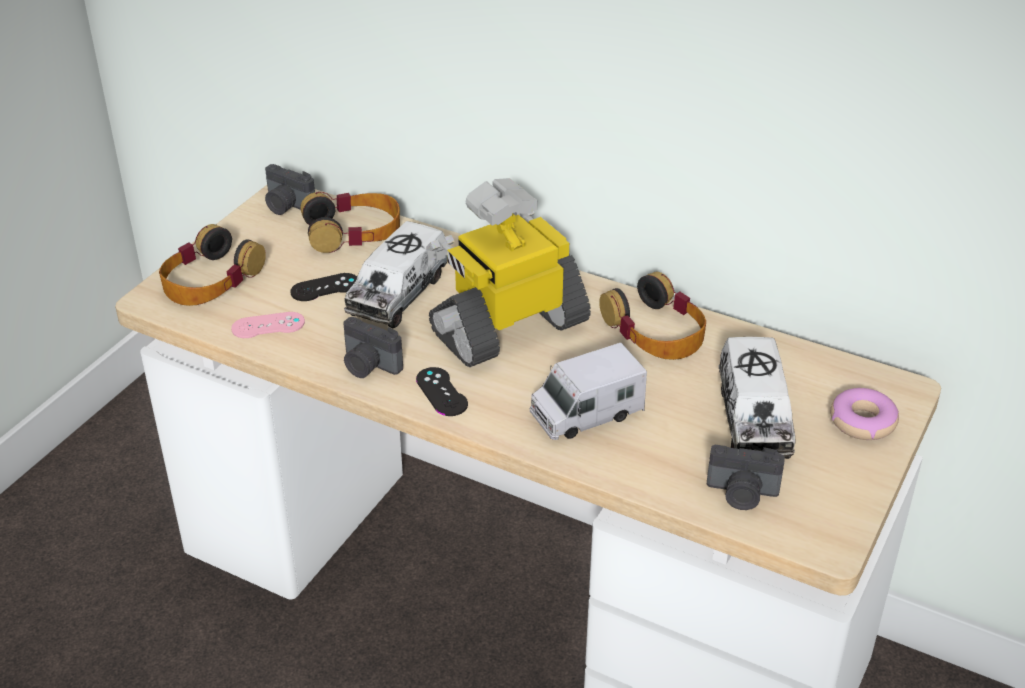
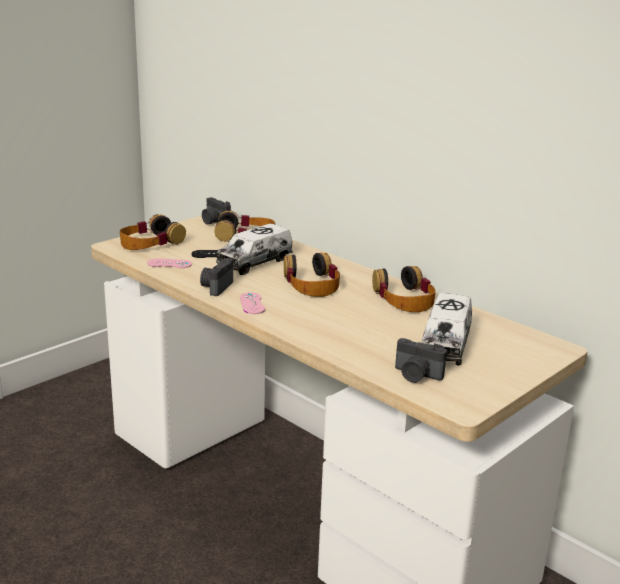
camera: 15 degrees right, 15 degrees down
camera [343,317,403,378] -> camera turned 60 degrees clockwise [200,258,233,296]
black game controller [416,367,468,416] -> pink game controller [240,292,265,314]
toy robot [426,178,591,367] -> headphones [284,253,340,297]
toy truck [530,343,647,440] -> none
donut [830,388,899,440] -> none

